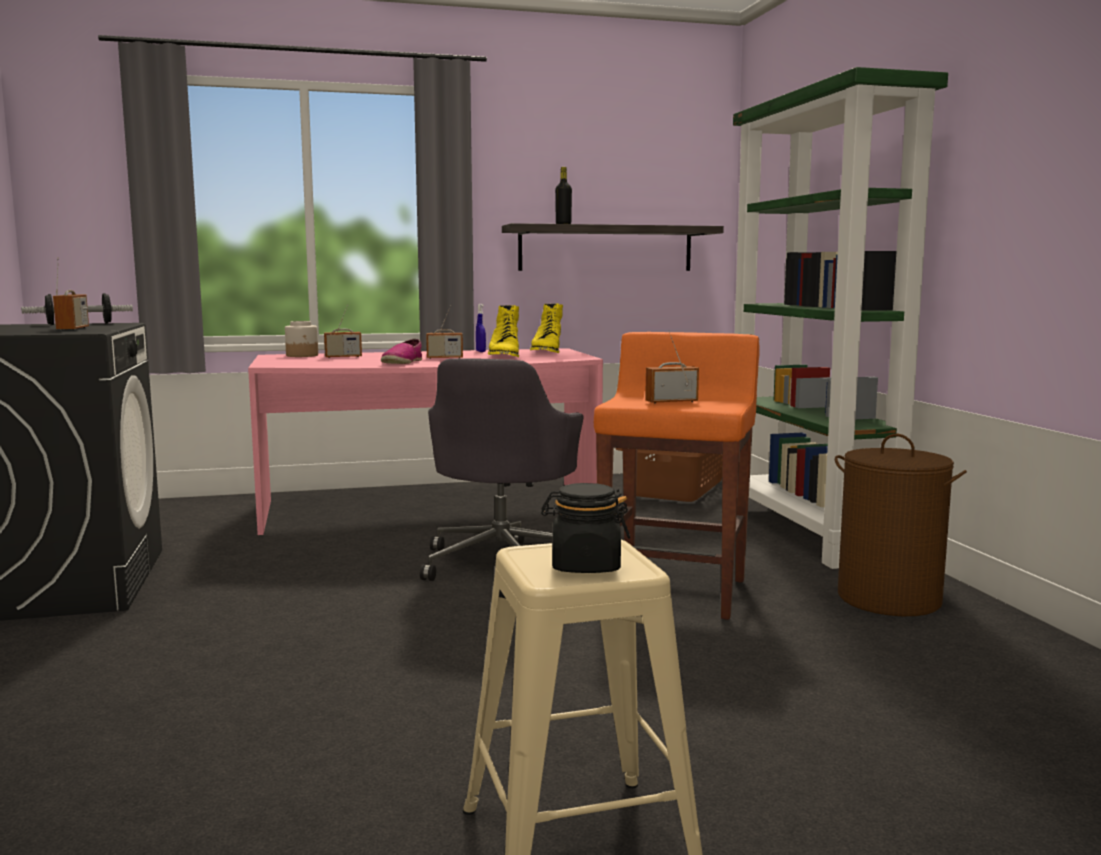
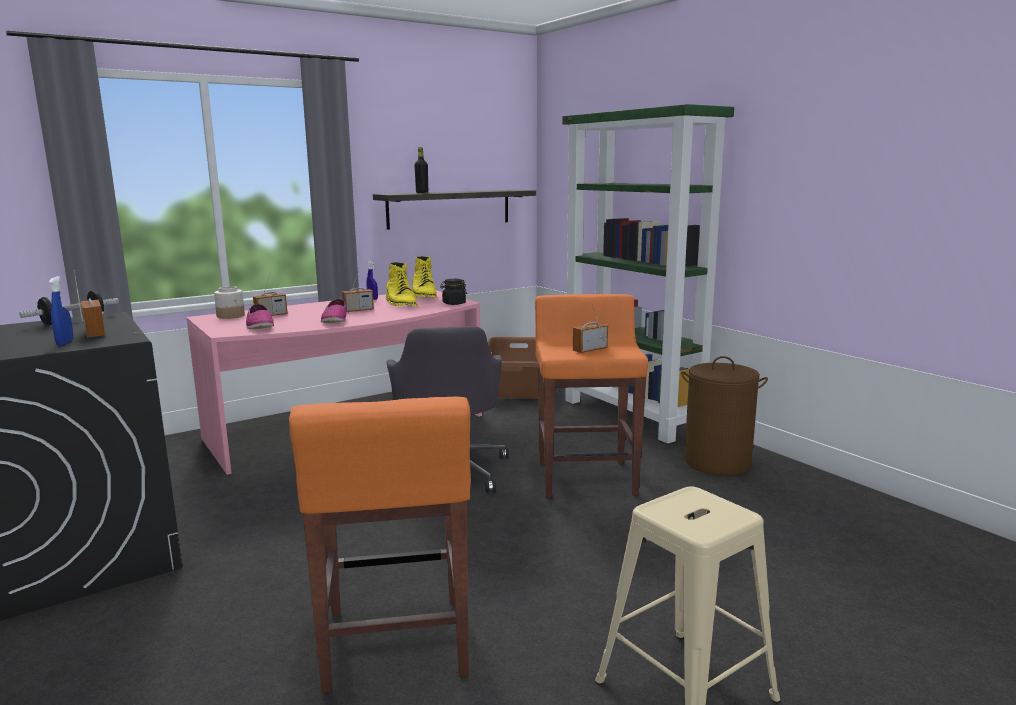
camera: 20 degrees left, 5 degrees up
black jar [541,483,630,573] -> black jar moved to [440,279,467,305]
none -> blue spray bottle [49,276,74,346]
none -> shoe [246,304,274,329]
none -> orange stool [289,397,471,693]

